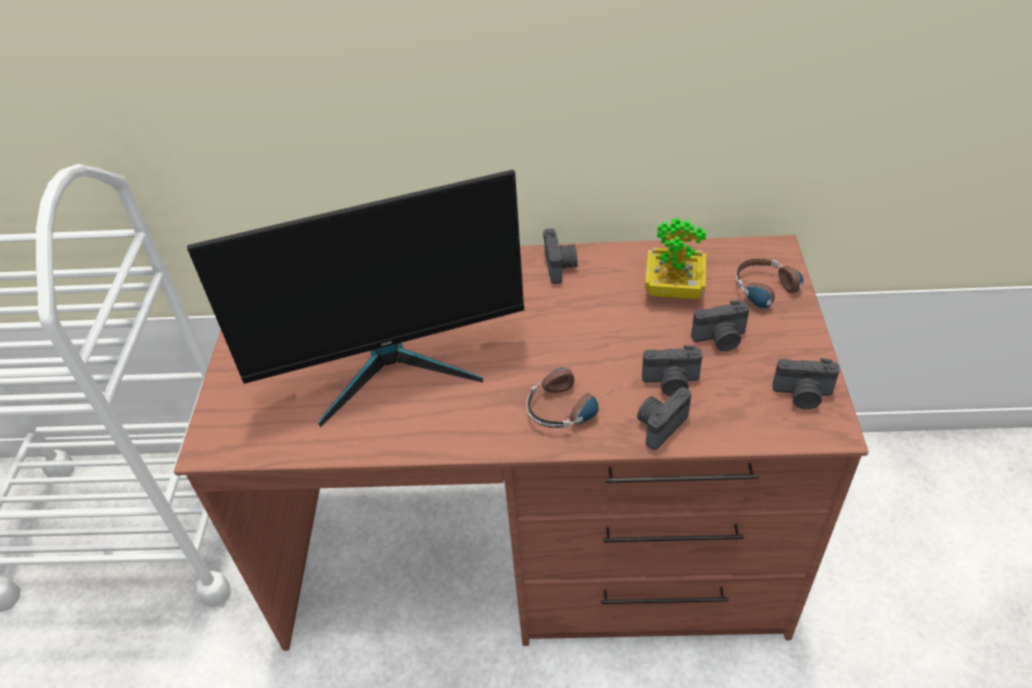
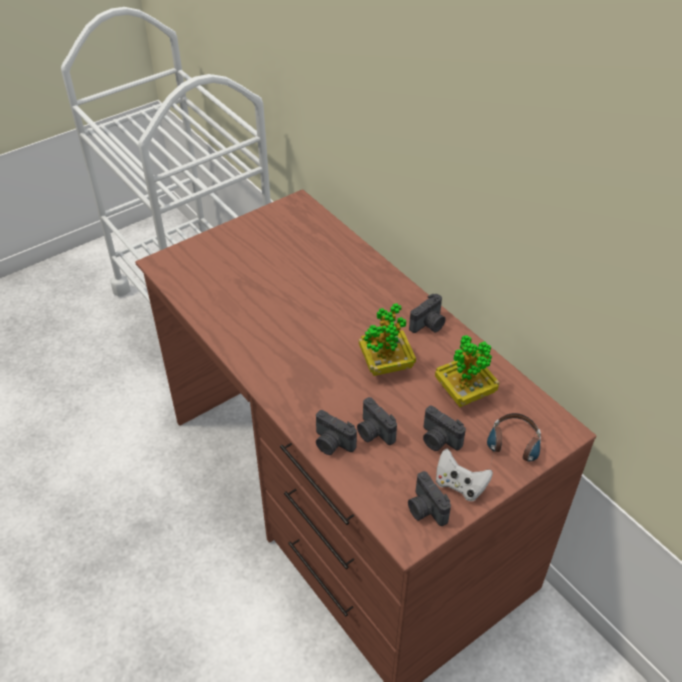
camera: 50 degrees right, 0 degrees up
monitor [187,170,524,427] -> none
headphones [526,368,620,428] -> none
camera [637,387,691,450] -> camera turned 150 degrees counterclockwise [316,410,357,455]
none -> potted plant [359,303,416,376]
none -> white game controller [436,449,493,501]

